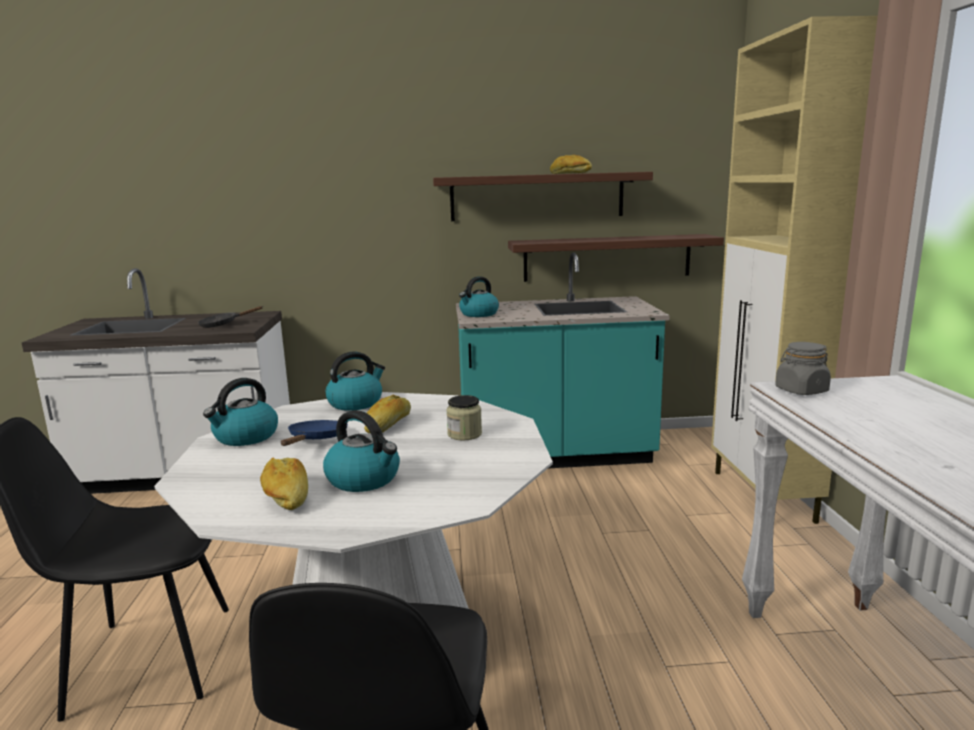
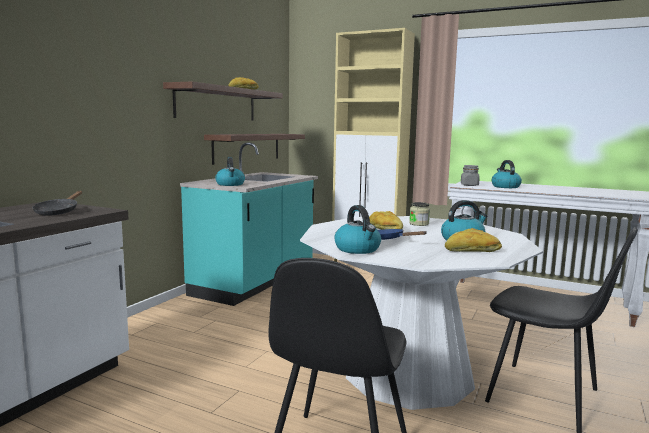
camera: 60 degrees left, 5 degrees down
kettle [325,351,385,411] -> kettle moved to [492,160,522,188]

